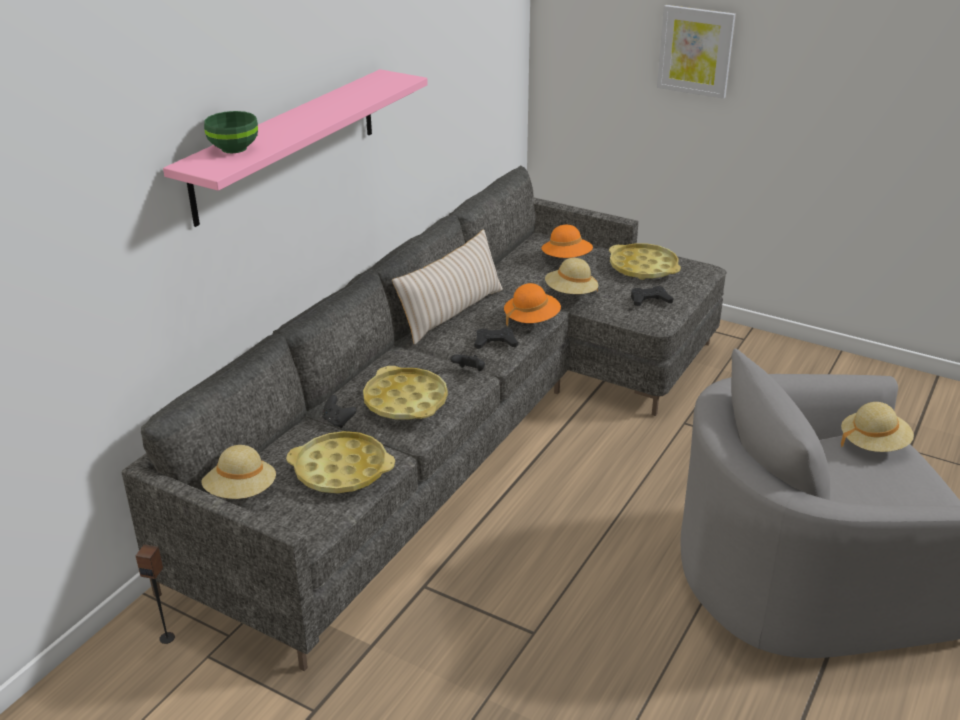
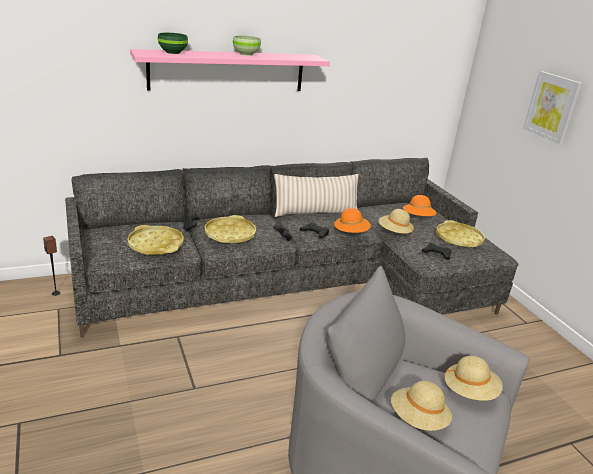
camera: 35 degrees right, 5 degrees down
beige hat [202,445,276,499] -> beige hat moved to [391,381,452,431]
none -> green bowl [233,35,261,56]

